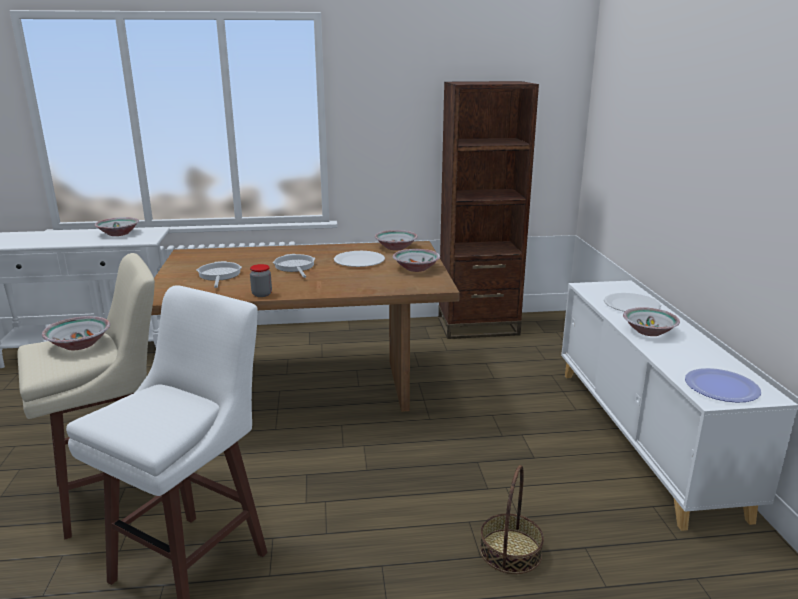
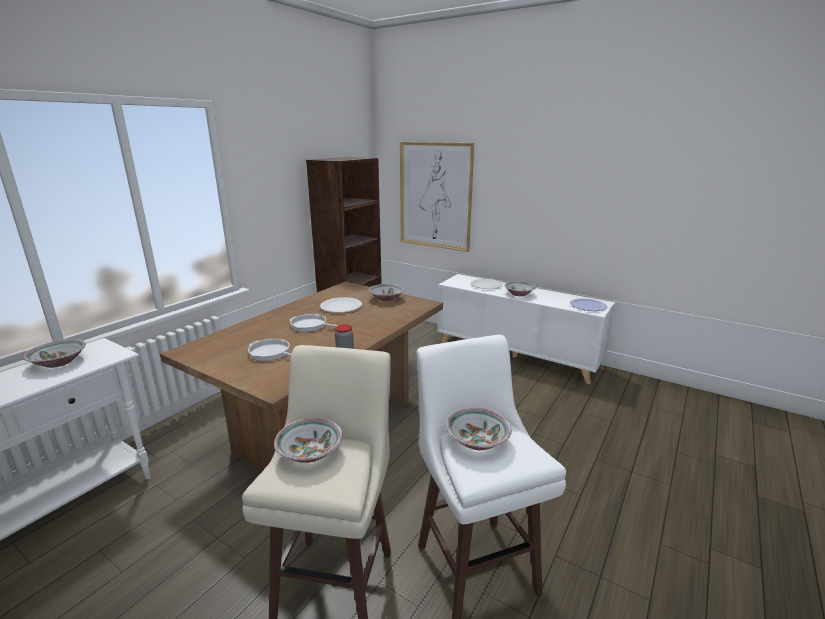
camera: 50 degrees left, 0 degrees up
bowl [375,230,418,250] -> bowl moved to [446,408,512,450]
basket [480,465,544,574] -> none
none -> picture [400,142,474,252]

